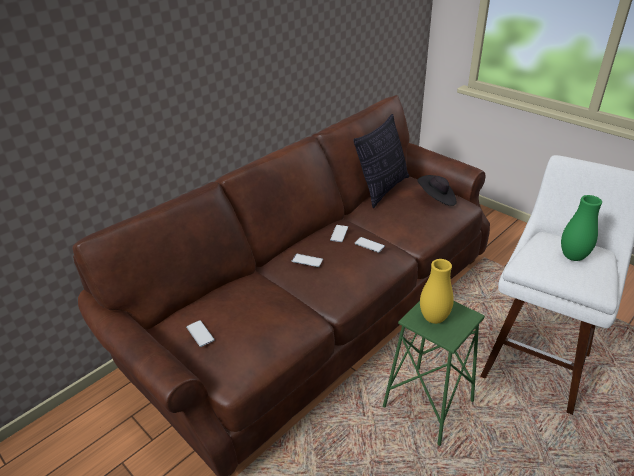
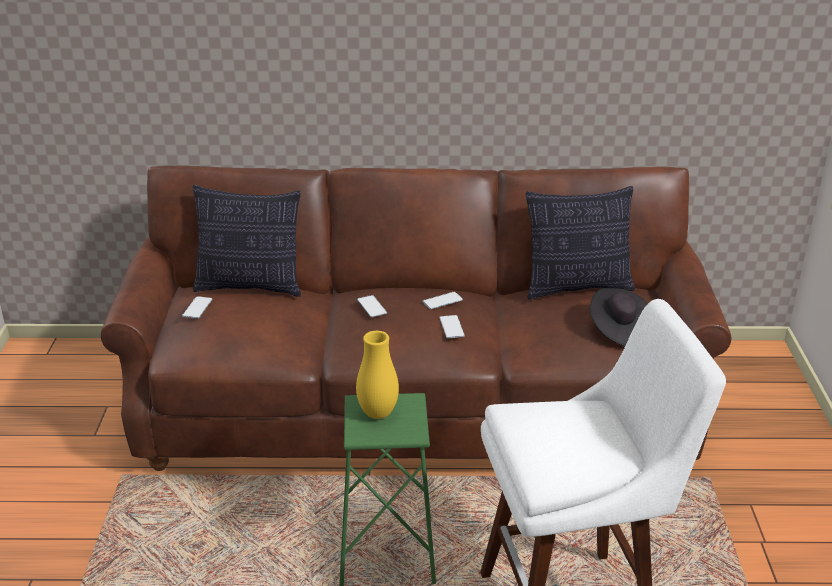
camera: 45 degrees right, 5 degrees down
green vase [561,195,602,261] -> none
none -> pillow [193,185,301,297]

